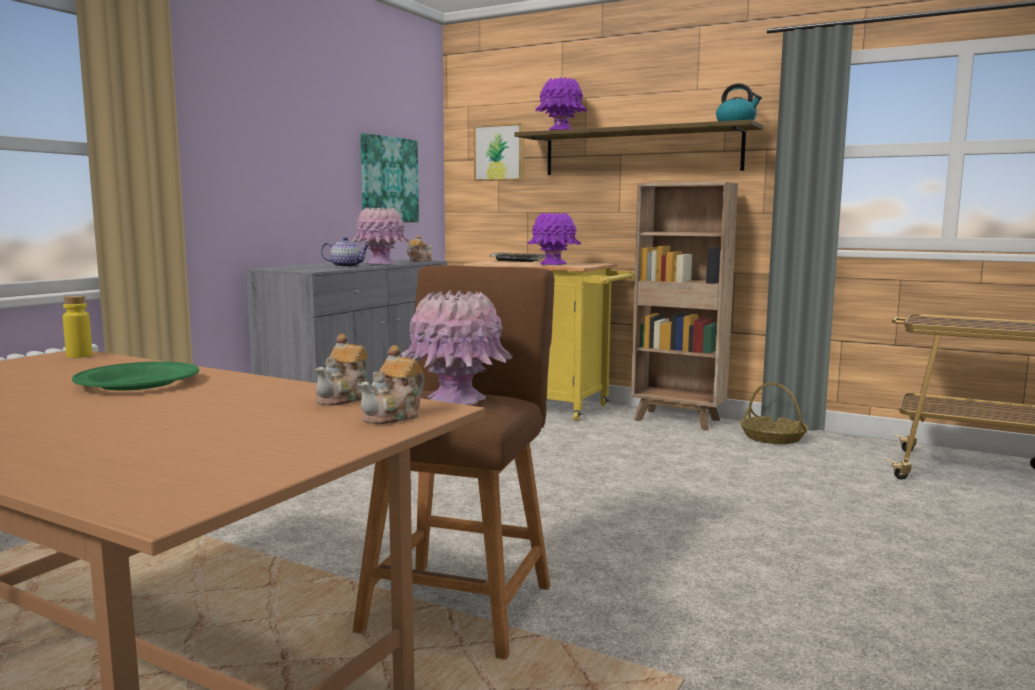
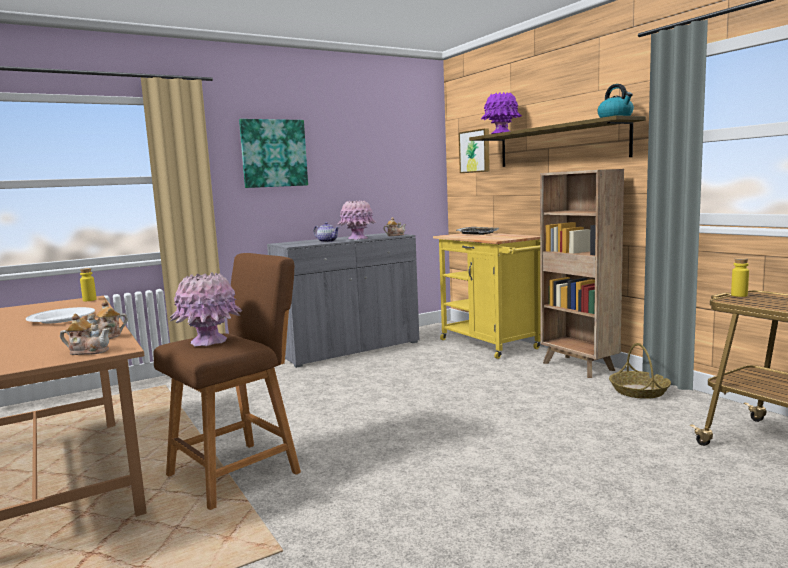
camera: 30 degrees right, 0 degrees up
green plate [72,361,199,390] -> white plate [26,307,95,323]
teapot [358,345,425,424] -> teapot turned 150 degrees counterclockwise [60,314,110,355]
picture [360,133,419,222] -> picture moved to [239,119,308,188]
purple vase [527,212,581,265] -> none
none -> yellow bottle [731,258,749,297]

